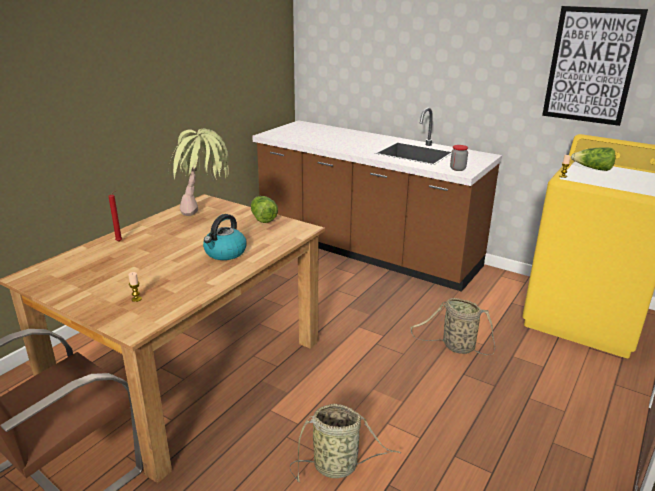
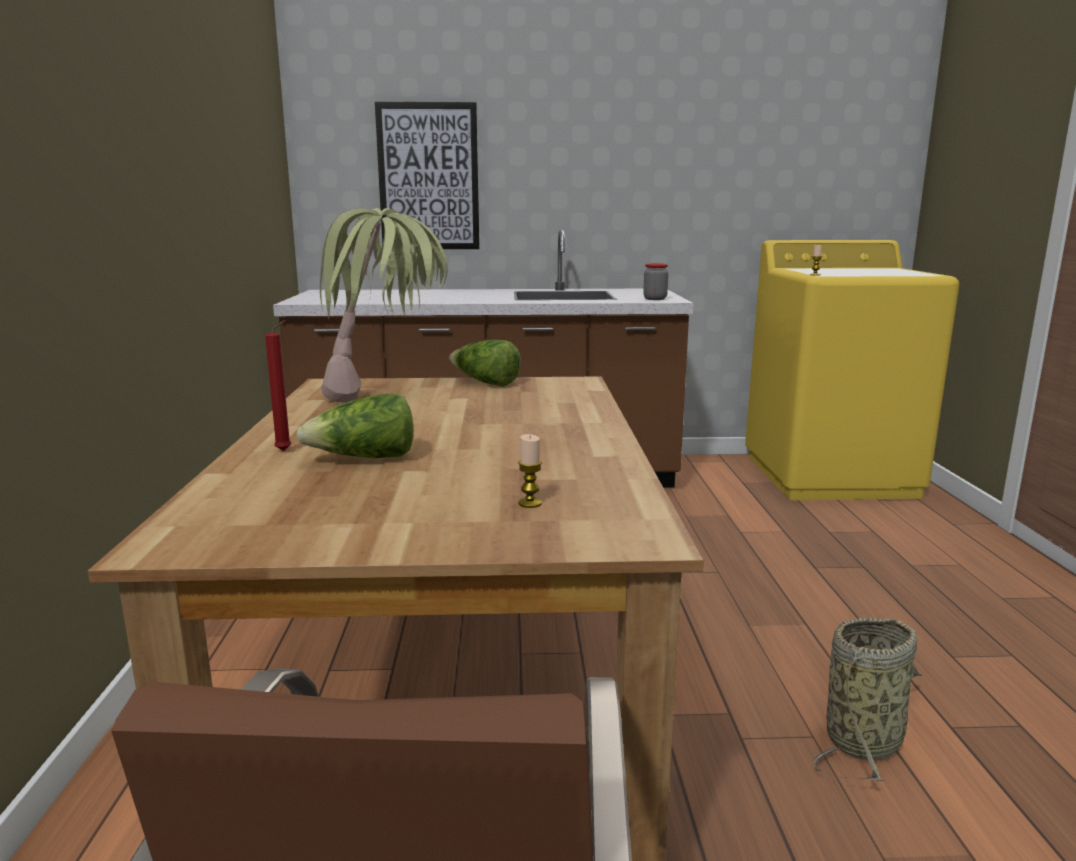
camera: 35 degrees left, 10 degrees down
kettle [203,214,247,260] -> none
basket [411,298,495,355] -> none
picture [542,6,648,126] -> picture moved to [375,102,480,249]
lettuce [571,147,616,171] -> lettuce moved to [296,393,414,458]

